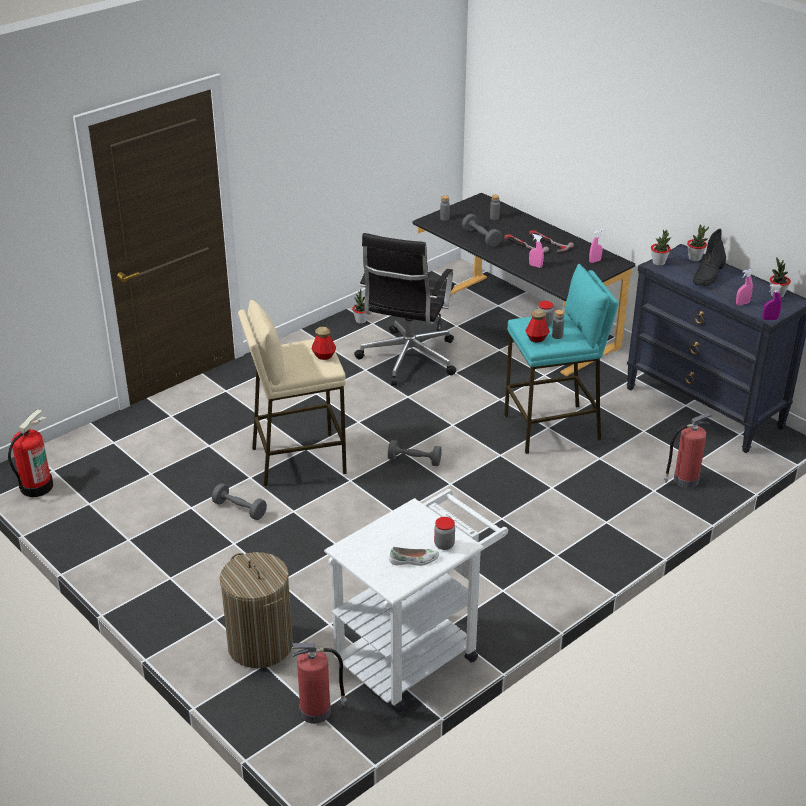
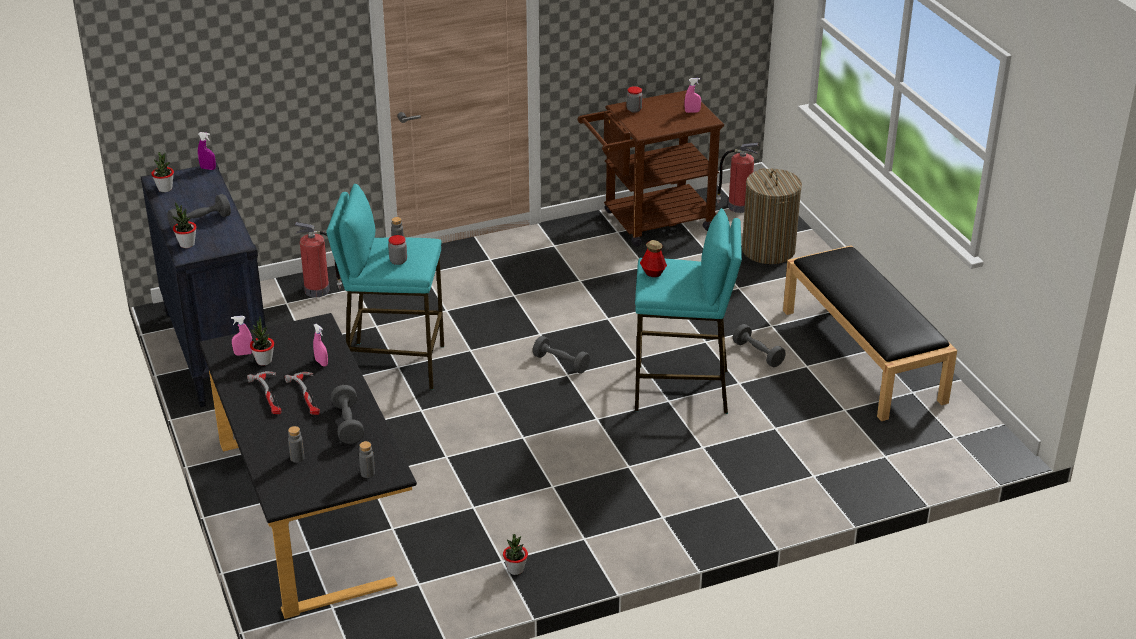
camera: 160 degrees left, 0 degrees up
fire extinguisher [8,409,53,497] -> none
beige stool [238,300,347,487] -> turquoise stool [635,208,742,414]
white cart [324,489,508,713] -> brown cart [578,90,724,247]
black office chair [354,233,456,386] -> none
white shoe [389,547,439,566] -> none
bottle [525,309,550,342] -> none
potted plant [651,229,671,266] -> potted plant moved to [250,316,274,366]
black boot [693,229,726,286] -> grey dumbbell [167,194,231,230]
pink spray bottle [736,269,753,305] -> pink spray bottle moved to [684,78,701,113]
none -> black bench [783,245,957,421]

